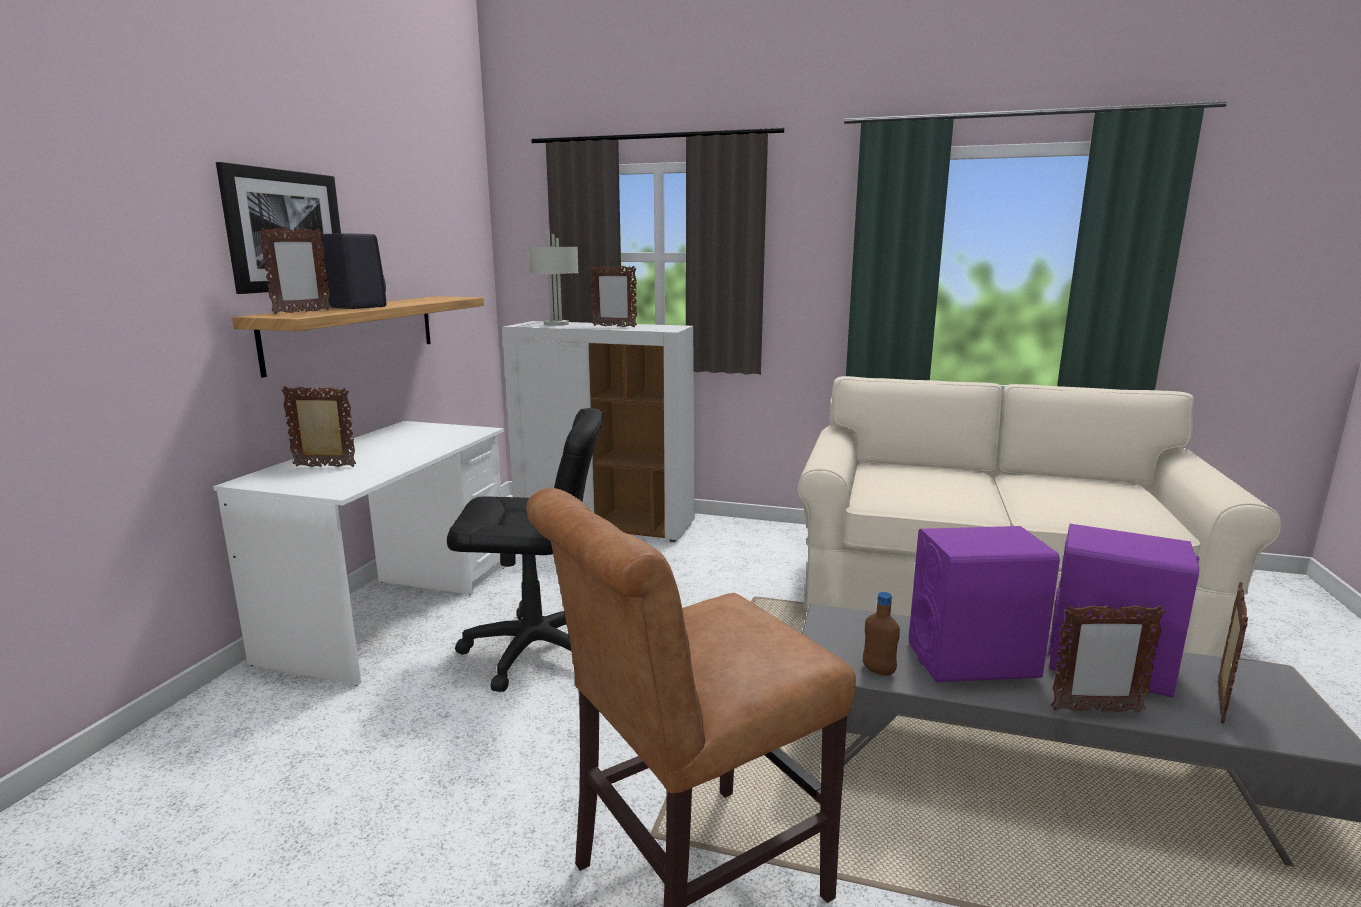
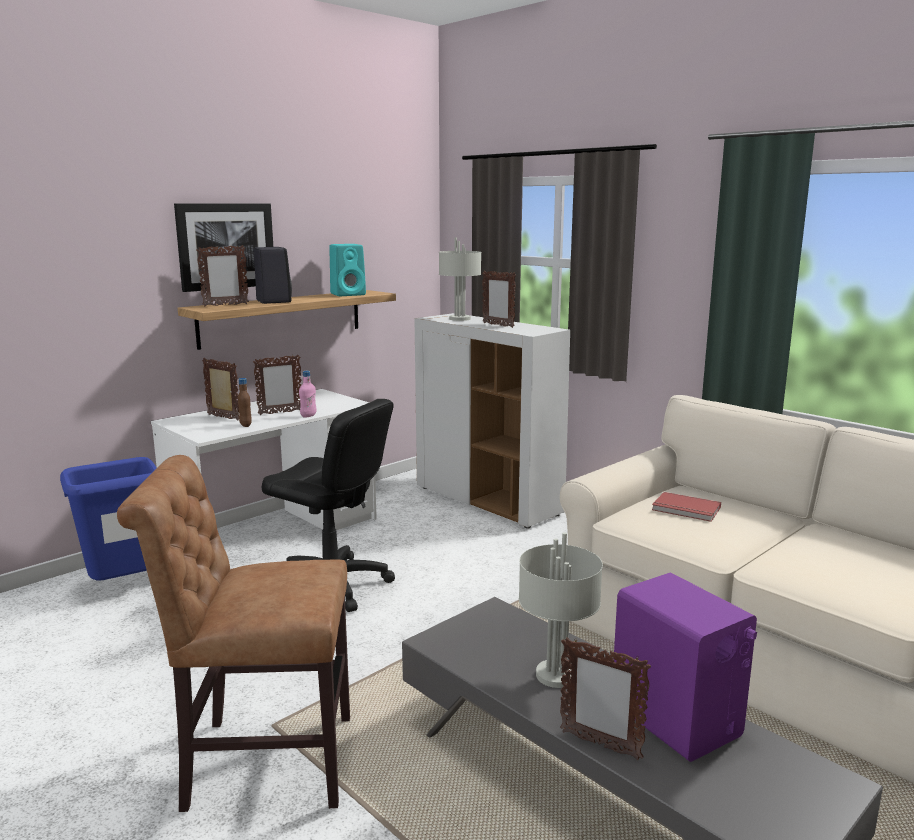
camera: 30 degrees right, 0 degrees up
brown bottle [863,592,900,676] -> brown bottle moved to [238,378,252,427]
purple speaker [909,526,1060,682] -> grey table lamp [519,532,603,688]
picture frame [1217,582,1248,724] -> picture frame moved to [253,355,302,415]
none -> blue trash can [60,457,157,581]
none -> pink bottle [299,371,317,417]
none -> turquoise speaker [329,244,366,296]
none -> red book [652,492,721,522]

